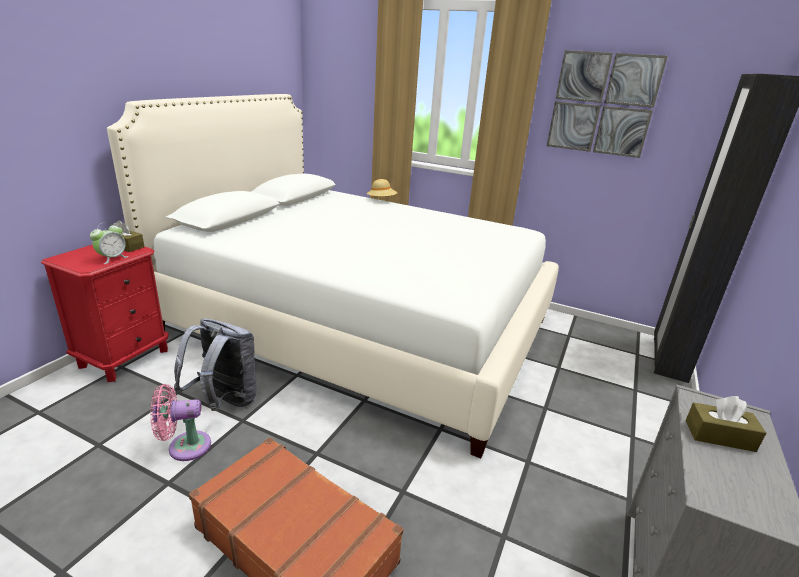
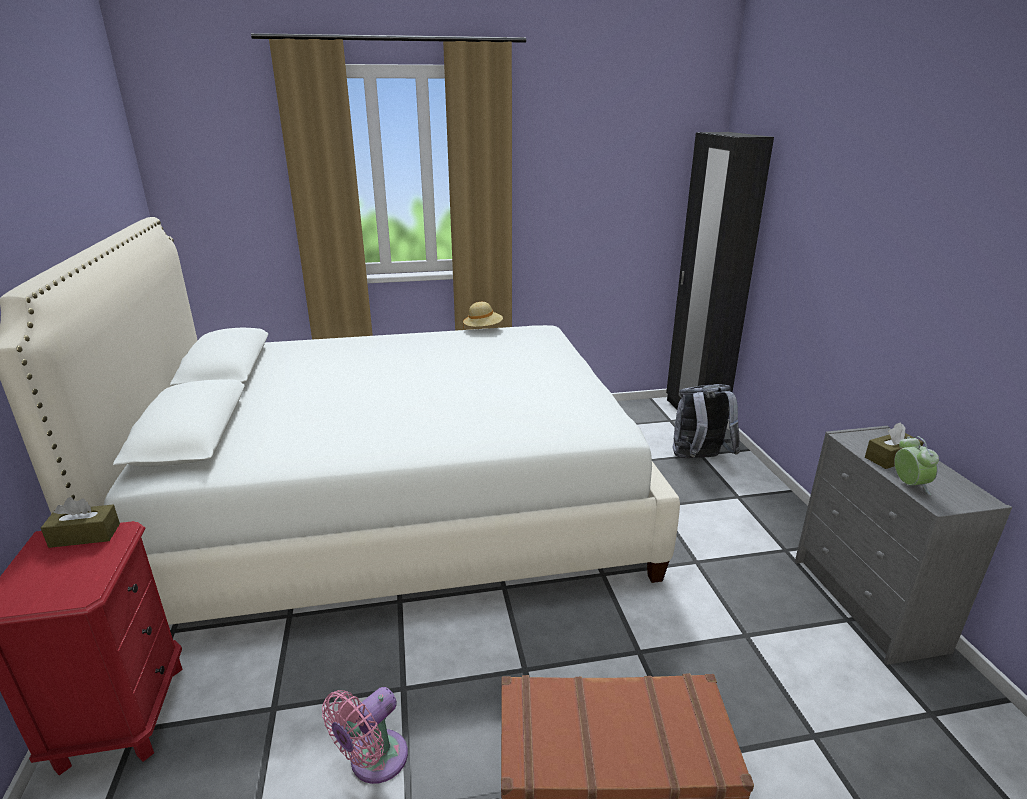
camera: 35 degrees left, 0 degrees up
alarm clock [90,222,129,264] -> alarm clock moved to [894,436,939,495]
grey backpack [174,318,257,411] -> grey backpack moved to [673,384,740,458]
beige hat [367,179,398,197] -> beige hat moved to [463,302,503,329]
picture [547,50,668,158] -> none

